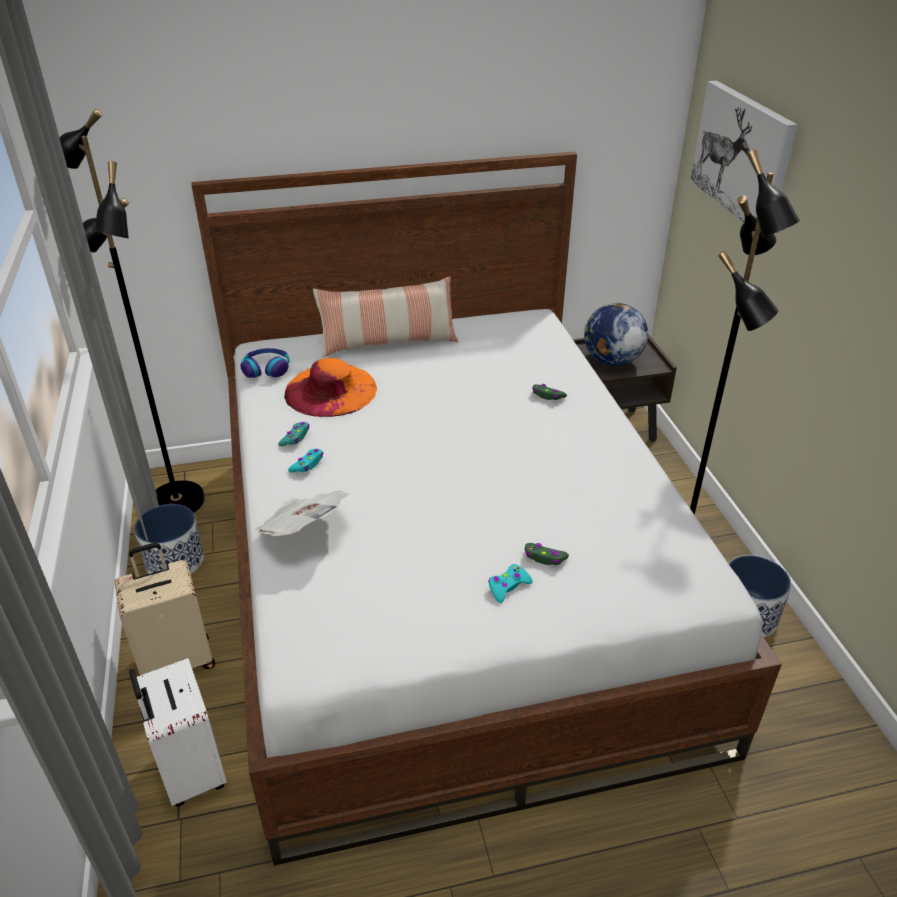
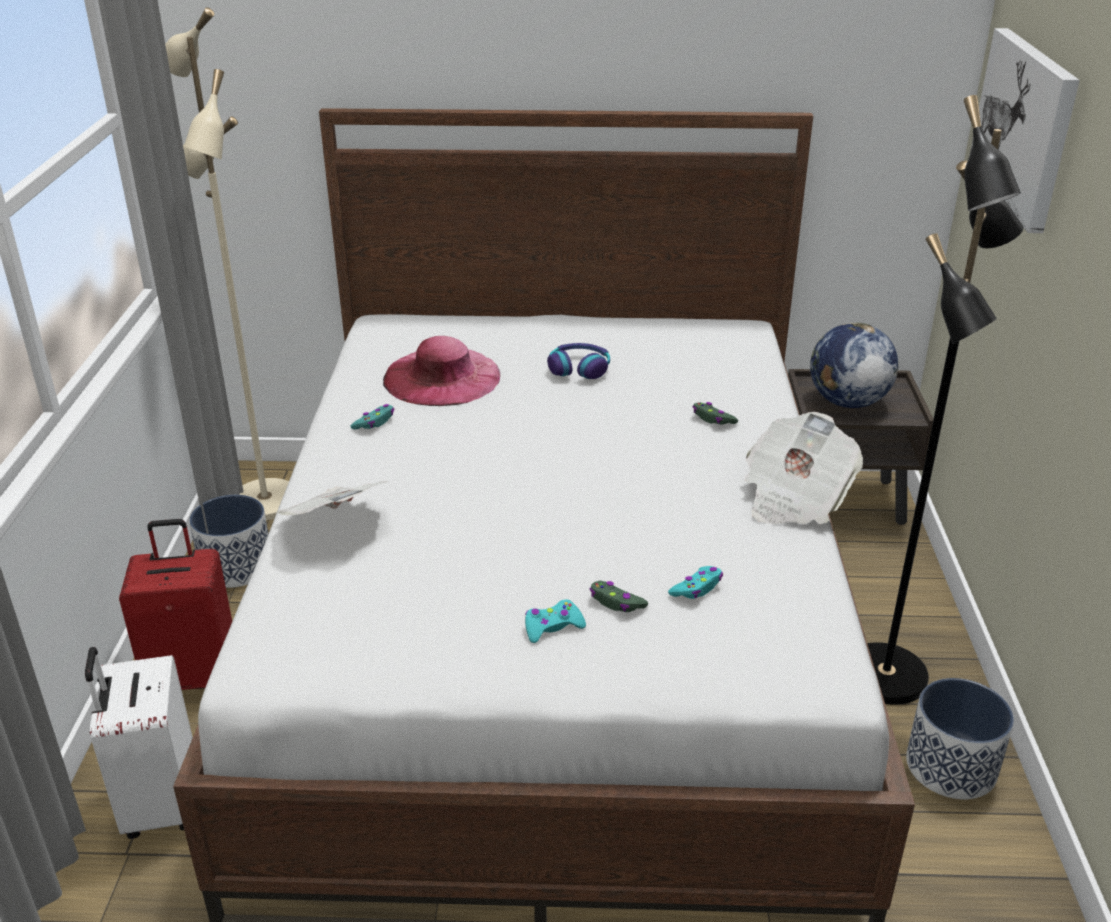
camera: 15 degrees right, 5 degrees down
black floor lamp [60,109,205,513] -> beige floor lamp [165,7,289,520]
beige suitcase [114,543,215,675] -> red suitcase [119,519,232,690]
headphones [240,348,290,378] -> headphones moved to [547,343,610,379]
orange hat [284,358,377,417] -> pink hat [383,336,500,406]
turquoise game controller [288,449,323,473] -> turquoise game controller moved to [668,566,723,599]
pillow [313,276,458,358] -> none
none -> newspaper [745,412,863,524]

